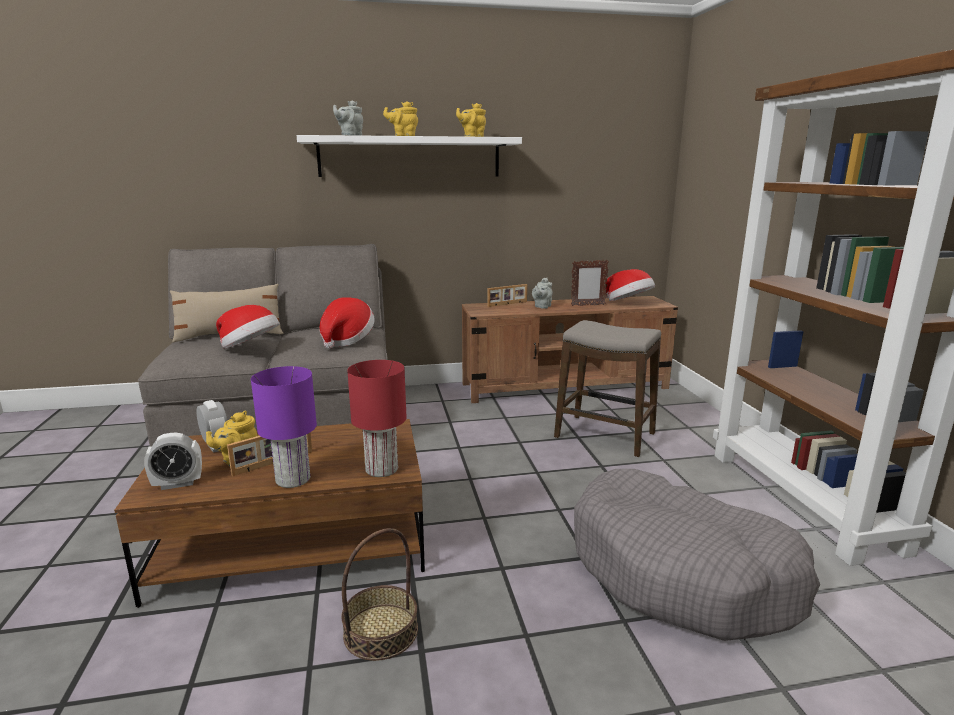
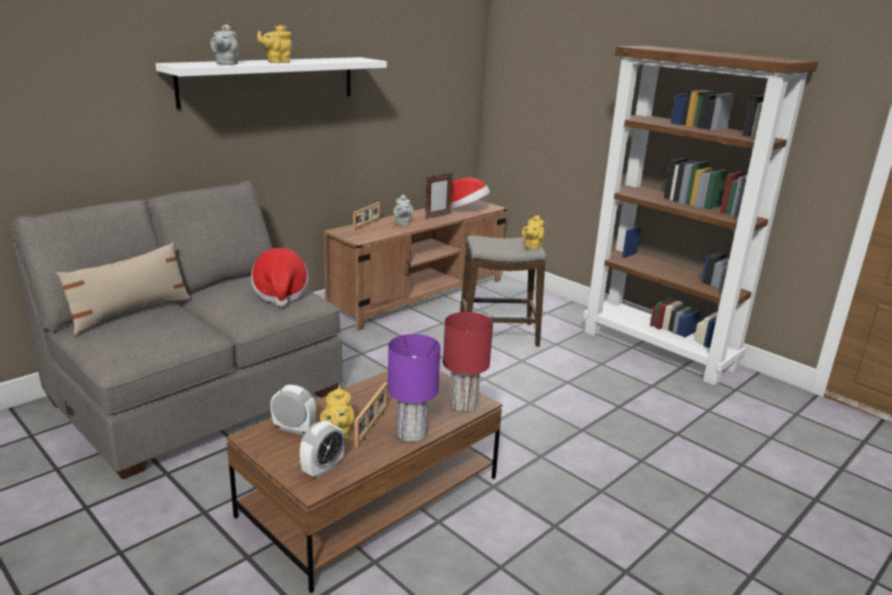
camera: 35 degrees left, 5 degrees up
hat [216,305,280,349] -> none
basket [342,528,418,661] -> none
yellow teapot [456,103,486,137] -> yellow teapot moved to [522,215,544,250]
grey dog bed [574,469,820,641] -> none

